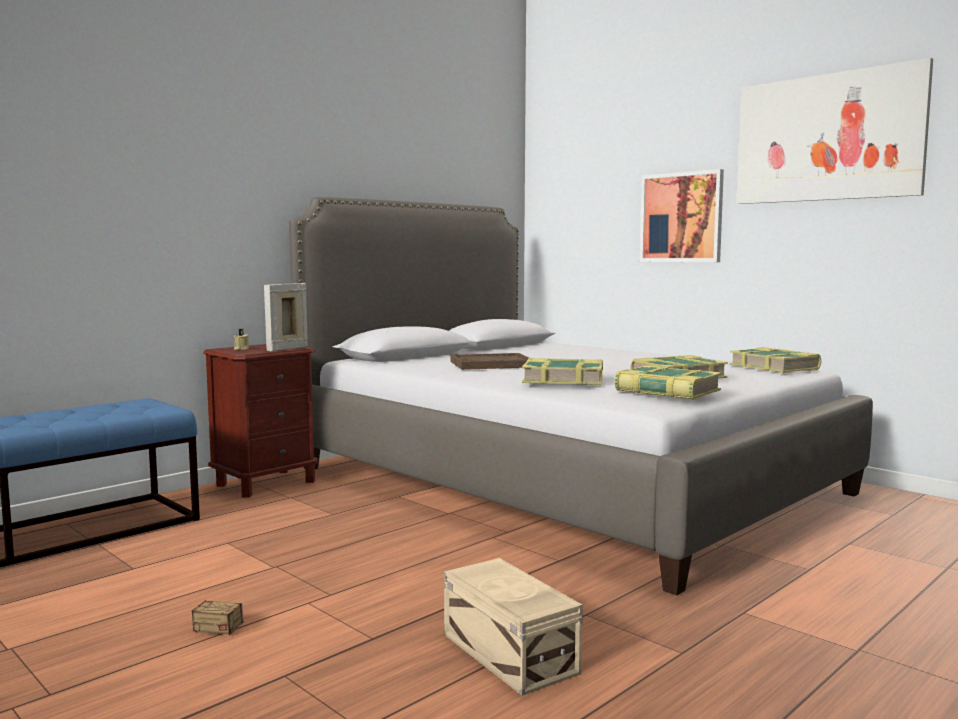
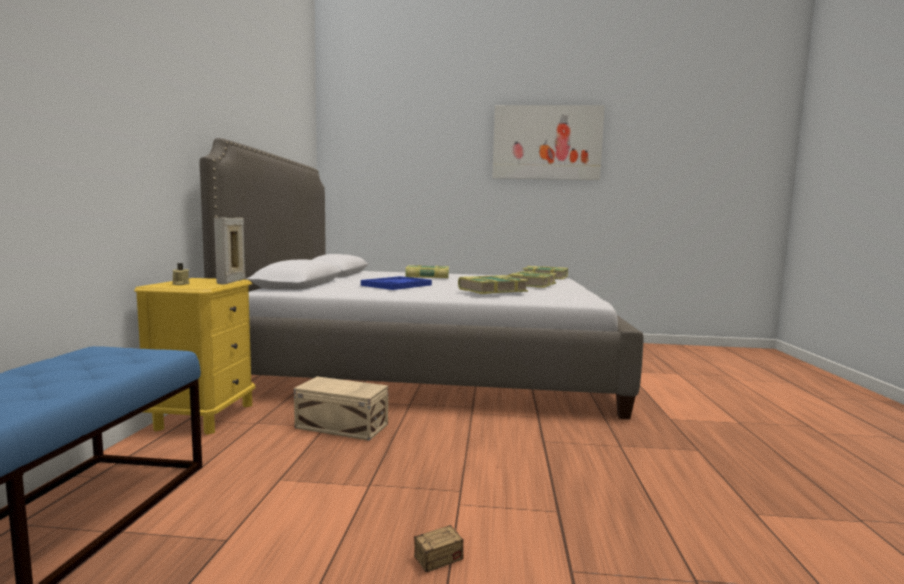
camera: 40 degrees left, 0 degrees up
brown nightstand [203,344,318,498] -> yellow nightstand [134,278,255,435]
beige storage box [444,558,583,696] -> beige storage box moved to [294,376,388,441]
brown tray [451,353,529,370] -> blue tray [361,276,432,290]
book [614,365,722,400] -> book moved to [406,265,449,278]
picture [640,169,724,262] -> none

